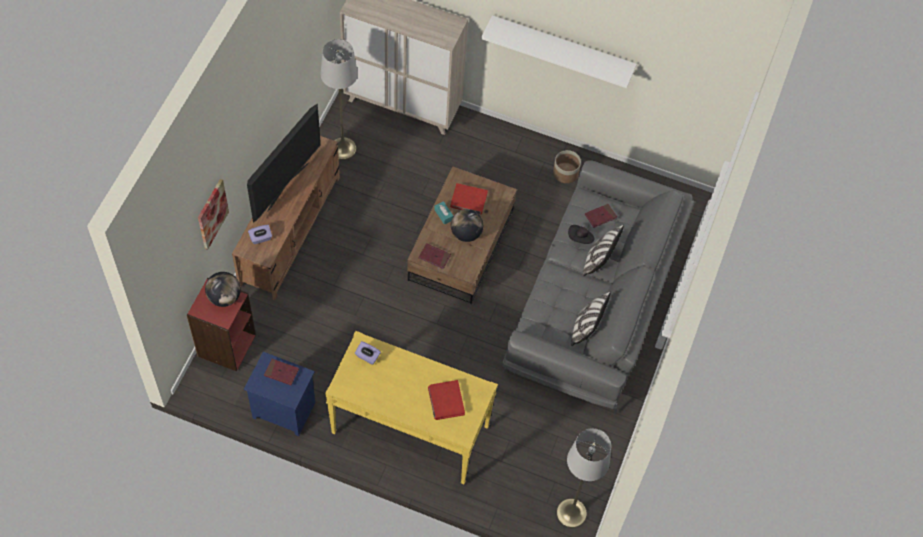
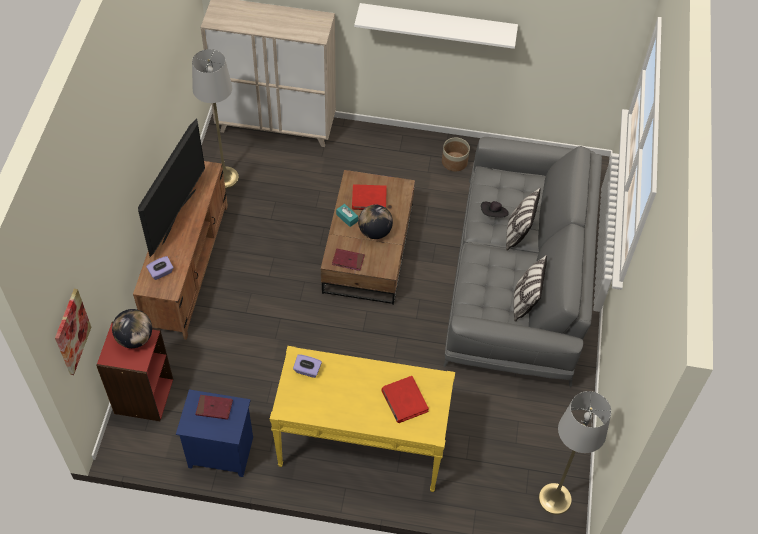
camera: 10 degrees left, 5 degrees down
picture [198,179,229,250] -> picture moved to [55,289,91,375]
red book [585,204,617,228] -> none

